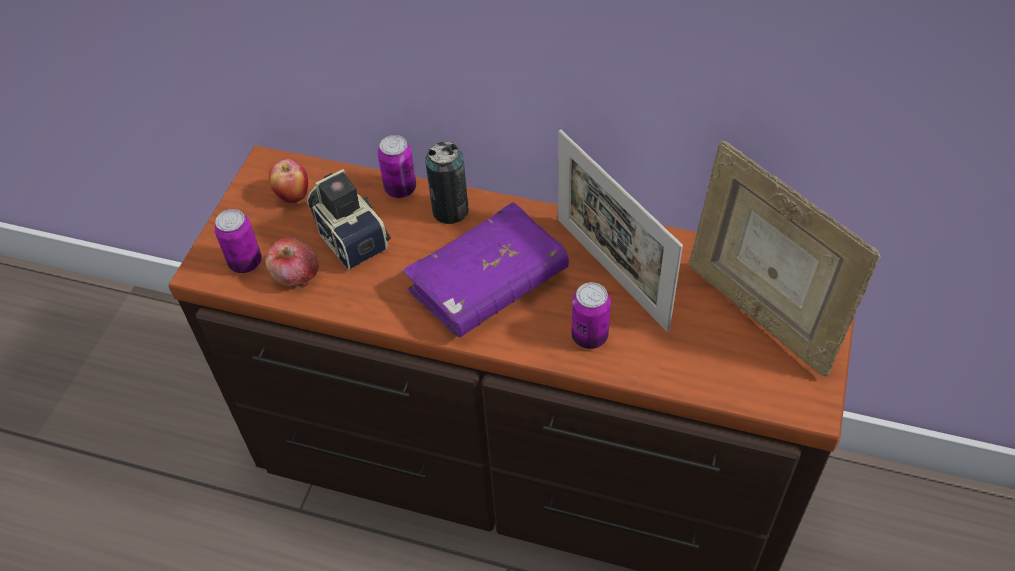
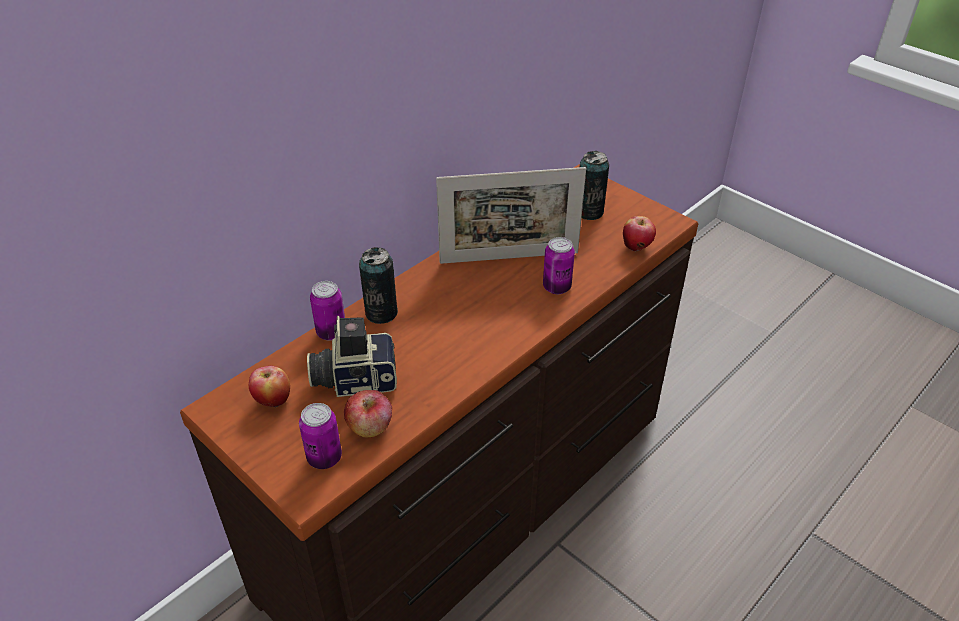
camera: 65 degrees left, 10 degrees down
purple book [402,202,569,337] -> none
picture frame [689,141,881,377] -> can [580,151,609,220]
none -> apple [623,216,656,252]

